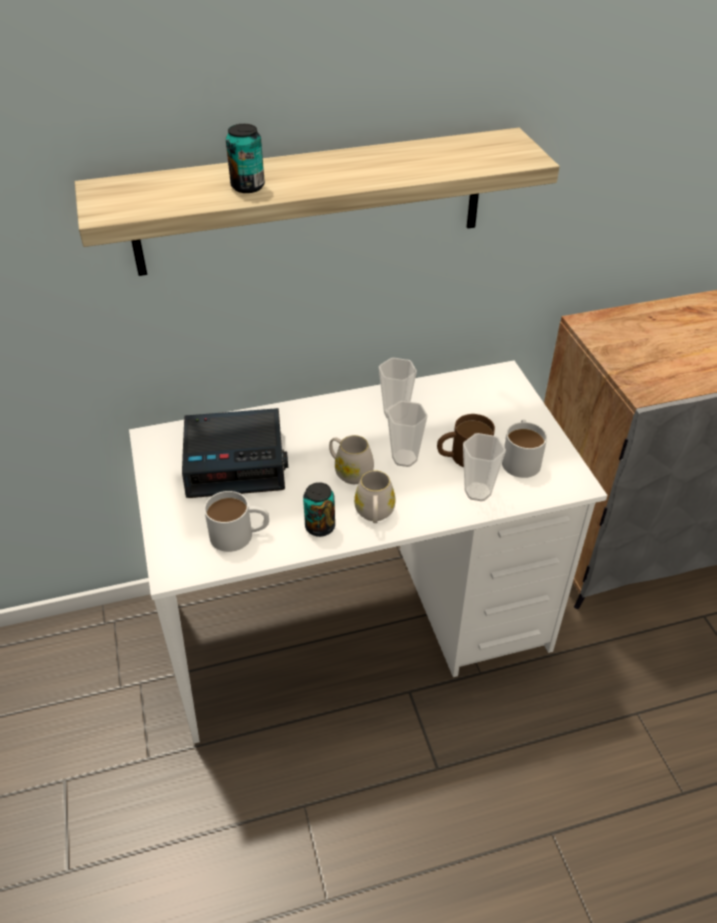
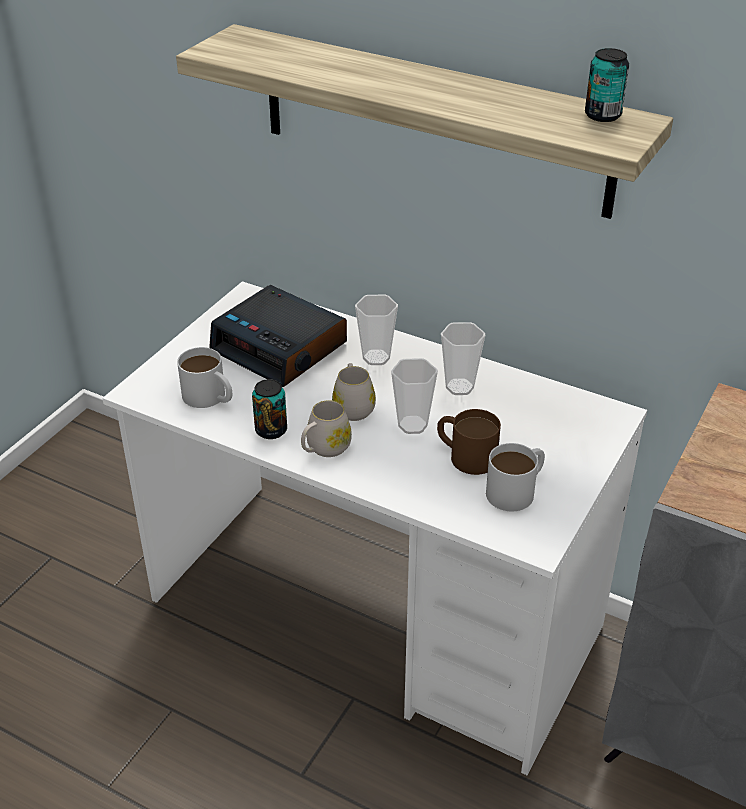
camera: 45 degrees right, 5 degrees down
can [226,124,265,193] -> can moved to [585,48,629,122]
cup [463,433,506,501] -> cup moved to [355,295,398,365]

